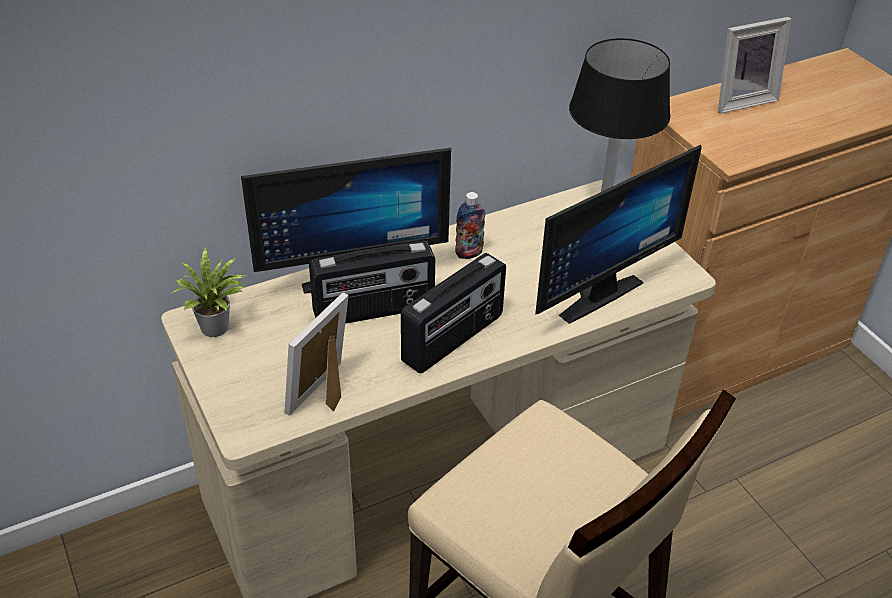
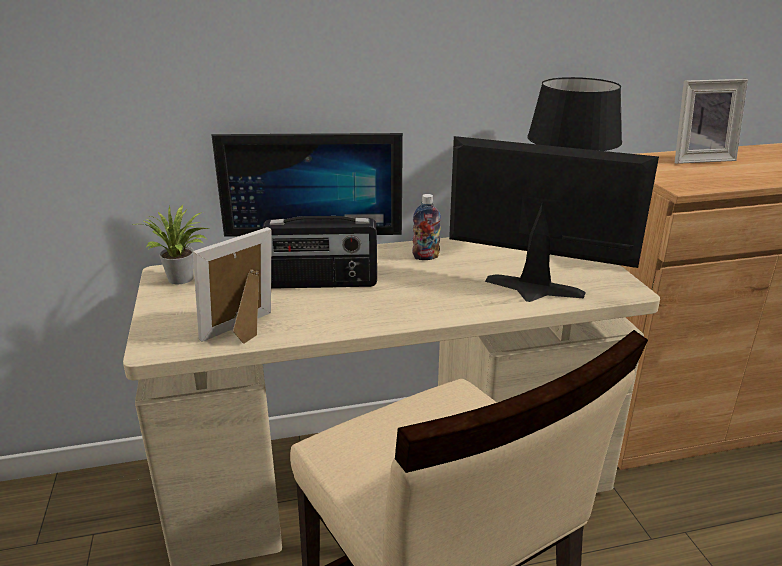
camera: 15 degrees right, 15 degrees down
radio [401,253,506,373] -> none
monitor [535,145,702,324] -> monitor turned 135 degrees counterclockwise [449,136,659,302]

